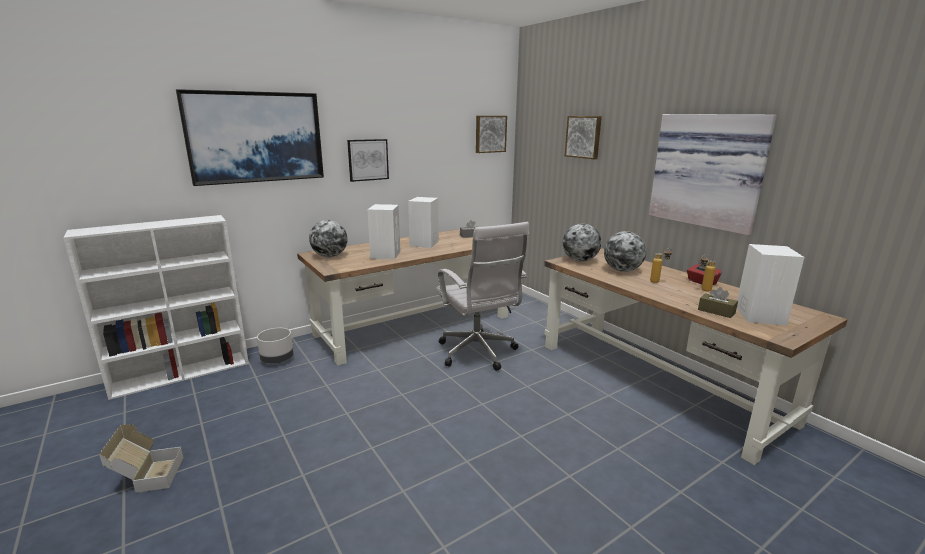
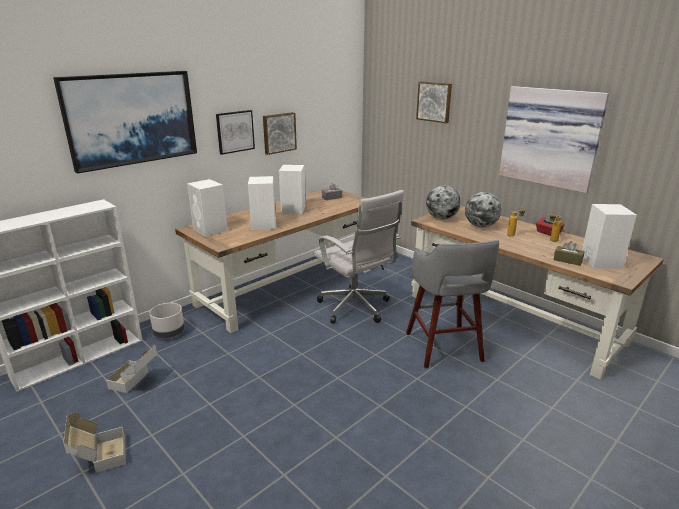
camera: 10 degrees left, 5 degrees up
globe [309,220,348,257] -> white speaker [187,179,227,237]
picture [476,116,507,153] -> picture moved to [263,112,297,155]
none -> cardboard box [106,345,157,393]
none -> grey stool [406,240,499,368]

